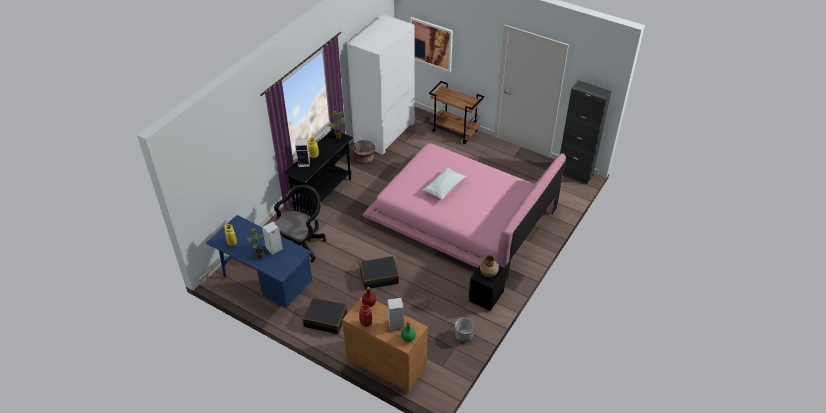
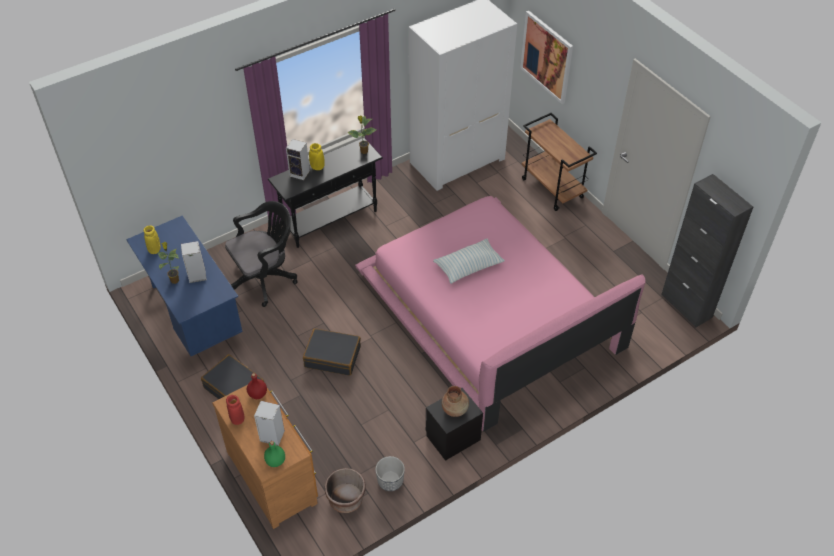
camera: 25 degrees right, 5 degrees up
brown planter [352,140,375,164] -> brown planter moved to [325,468,366,513]

